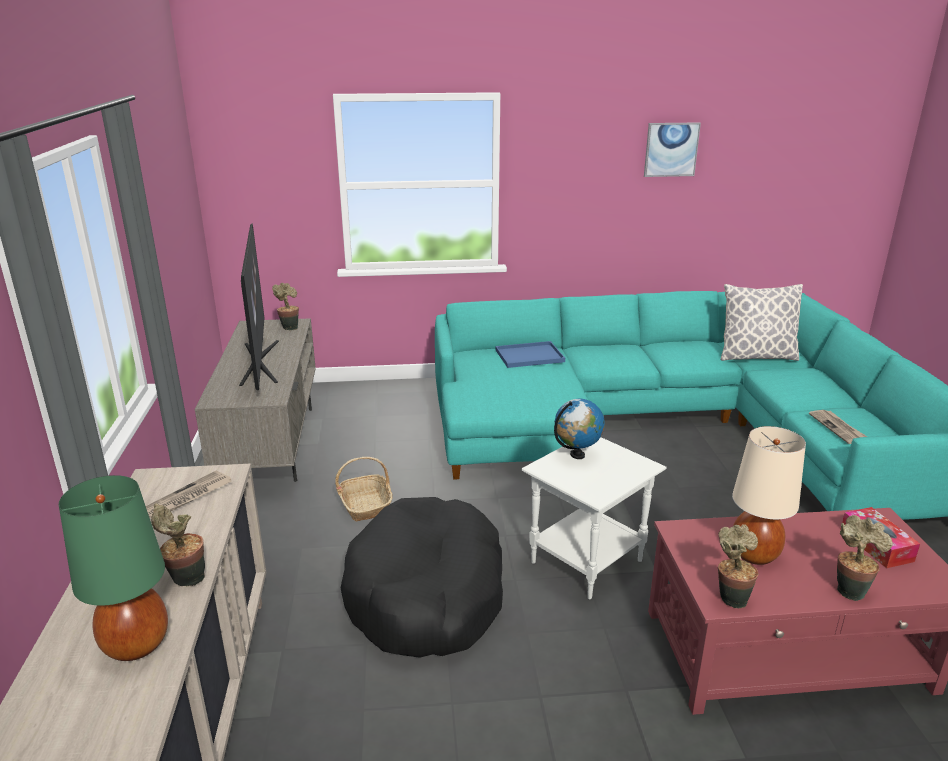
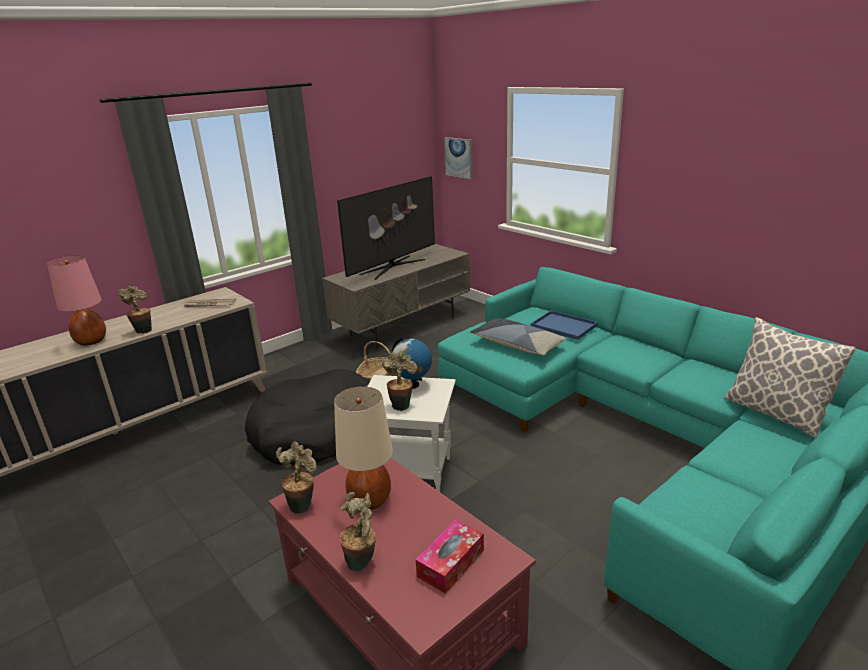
camera: 55 degrees right, 0 degrees up
green table lamp [59,475,168,661] -> pink table lamp [47,255,106,346]
potted plant [272,283,299,331] -> potted plant moved to [382,353,417,411]
picture [644,122,701,177] -> picture moved to [444,137,473,179]
newspaper [809,410,867,444] -> none
none -> pillow [470,318,567,355]

